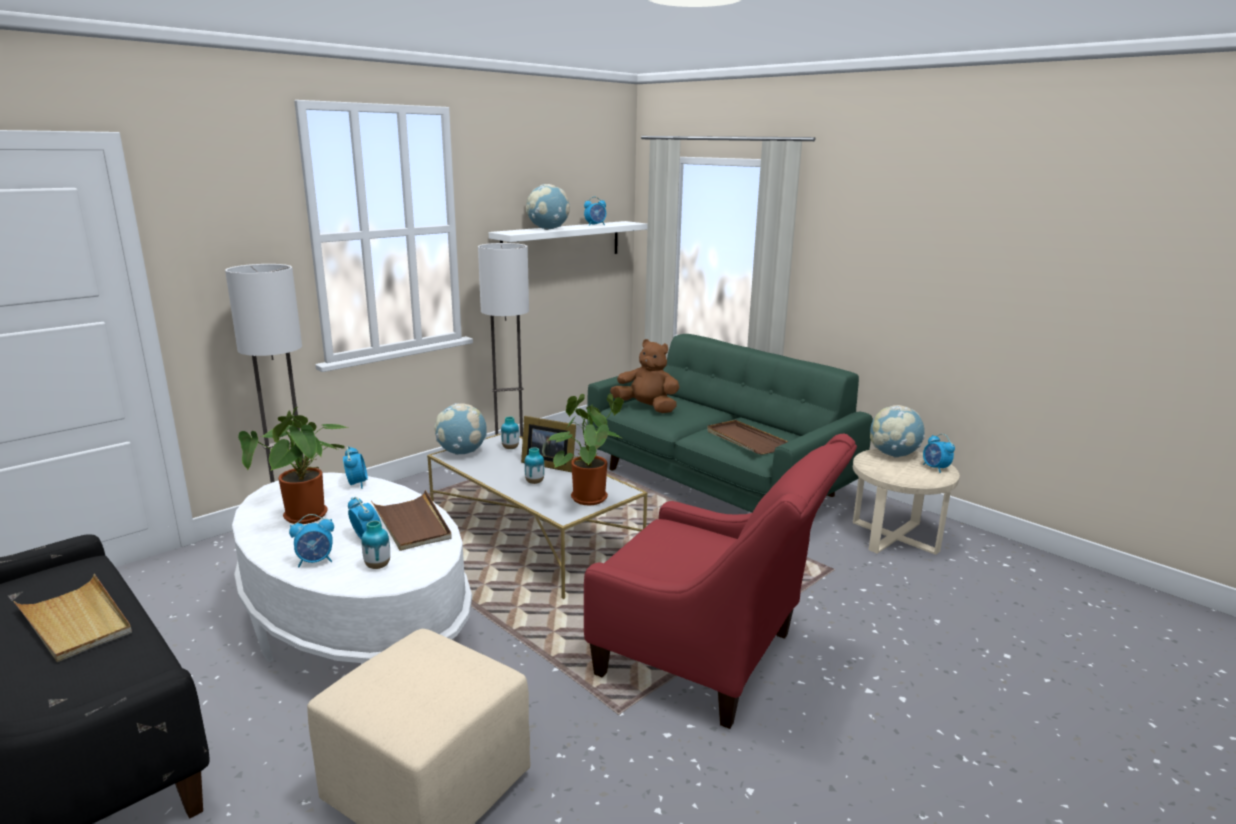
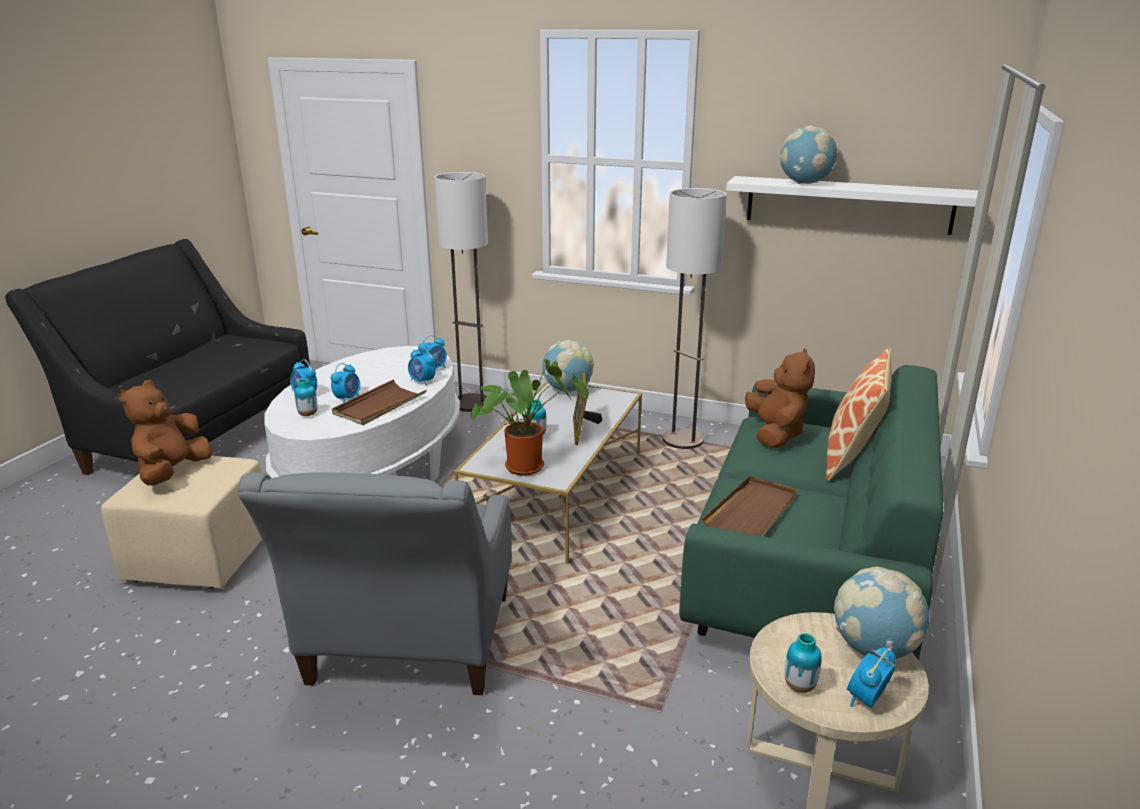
camera: 65 degrees right, 5 degrees up
beige tray [13,574,132,662] -> none
potted plant [238,407,350,524] -> none
vase [501,417,519,449] -> vase moved to [785,633,822,693]
alarm clock [584,196,606,226] -> alarm clock moved to [408,347,436,386]
red armchair [584,434,857,729] -> grey armchair [238,472,512,695]
none -> brown plush toy [118,380,212,486]
none -> pillow [826,347,892,481]

